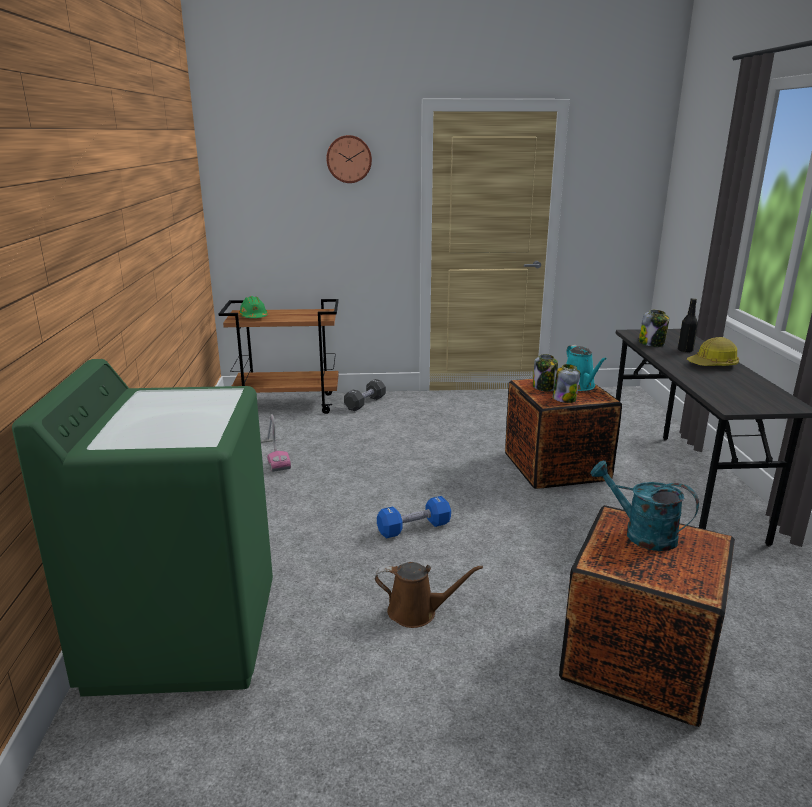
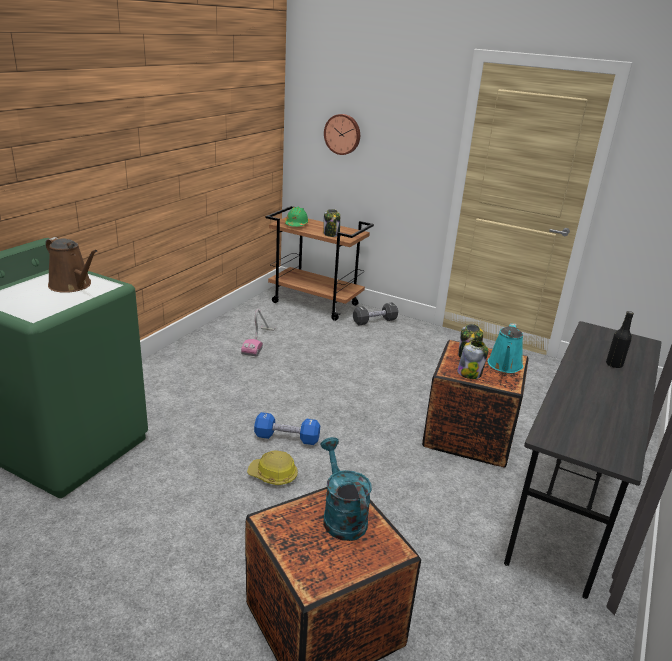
camera: 30 degrees right, 5 degrees up
wall clock [326,135,372,183] -> wall clock moved to [324,114,360,155]
brown watering can [375,562,483,628] -> brown watering can moved to [46,237,98,293]
jar [639,310,669,347] -> jar moved to [323,209,340,237]
hard hat [686,337,739,366] -> hard hat moved to [247,450,298,485]

